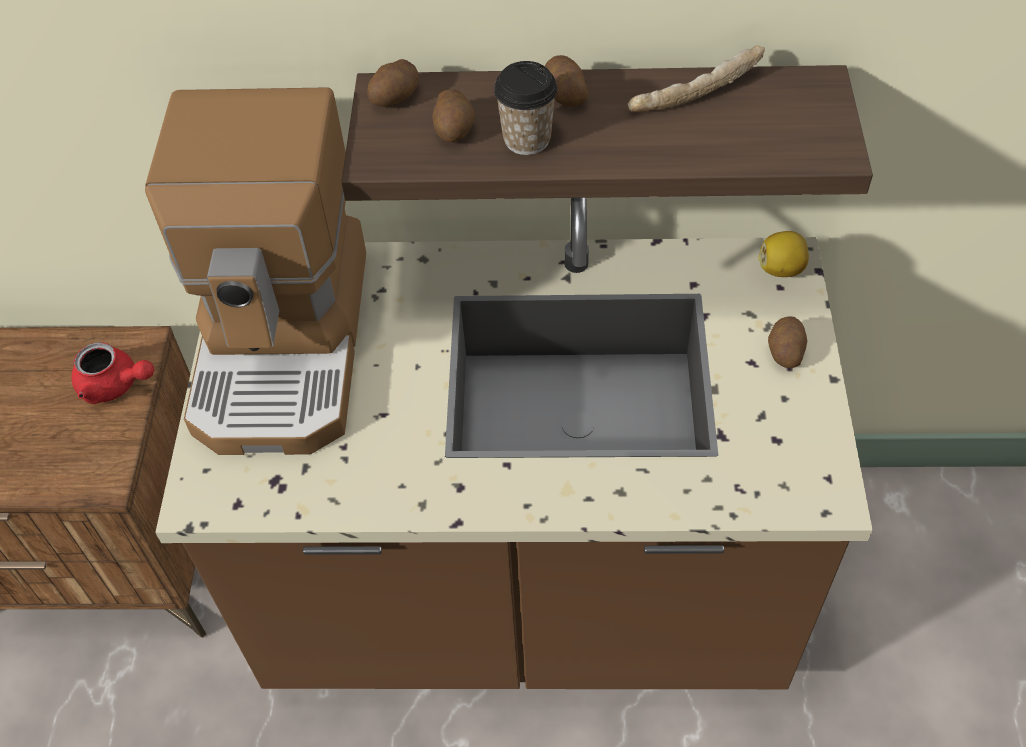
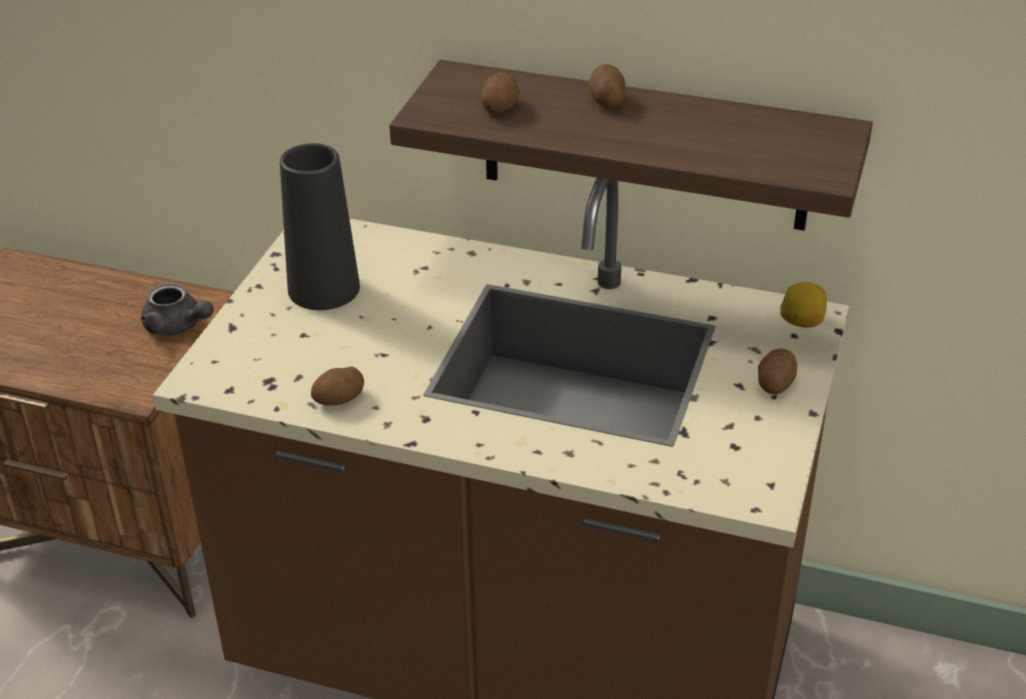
camera: 15 degrees right, 15 degrees down
red teapot [71,342,154,404] -> grey teapot [141,283,214,336]
coffee machine [145,87,366,455] -> black vase [280,143,360,310]
potato [367,59,418,107] -> potato moved to [311,366,364,405]
cup [494,61,557,155] -> none
bread [627,45,765,112] -> none

